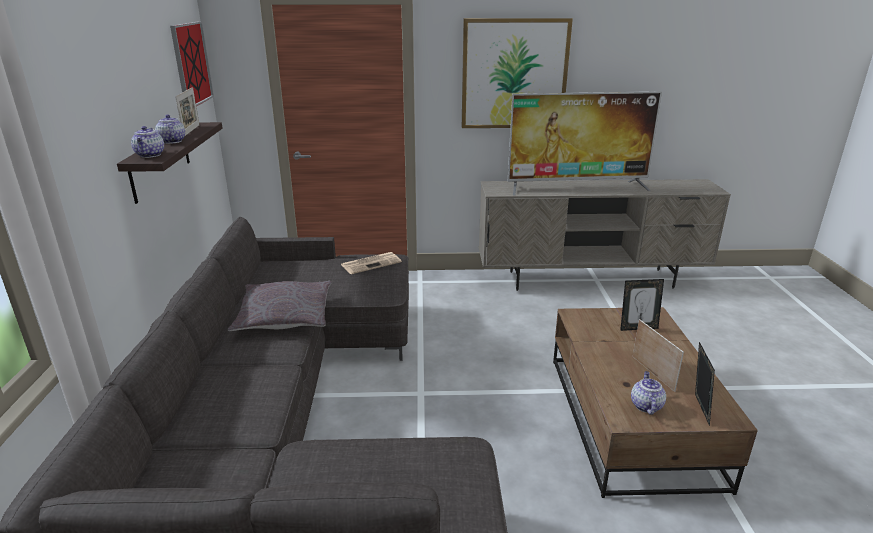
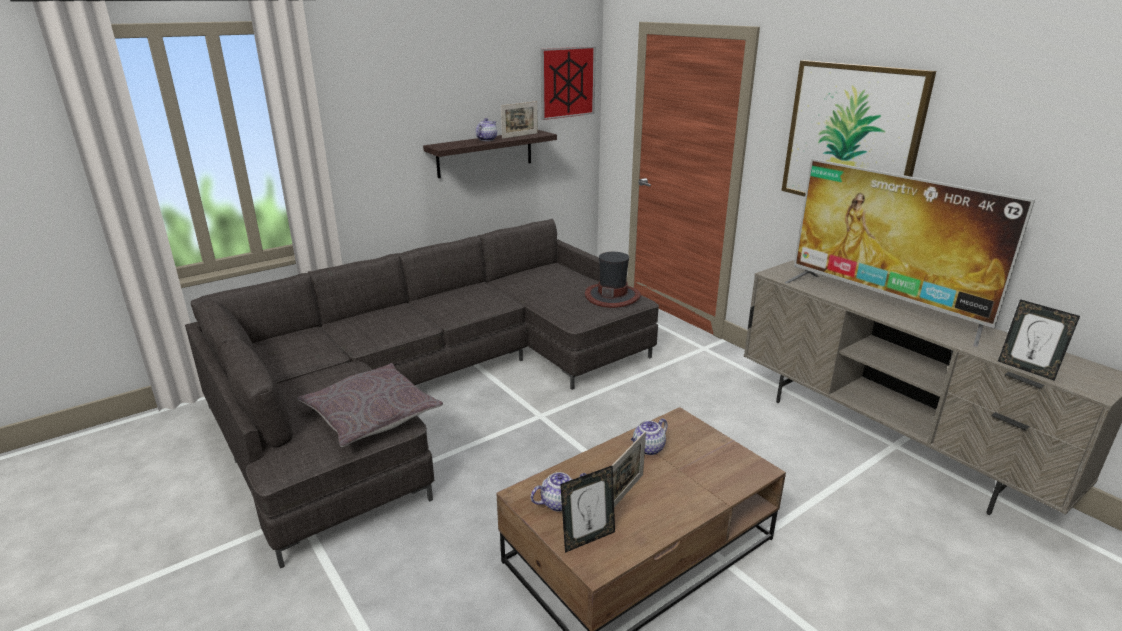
camera: 55 degrees right, 0 degrees up
teapot [131,126,164,158] -> teapot moved to [631,418,668,455]
grey pillow [228,281,331,331] -> grey pillow moved to [297,363,443,447]
newspaper [341,252,402,274] -> hat [585,252,641,308]
picture frame [620,279,664,331] -> picture frame moved to [998,299,1080,381]

